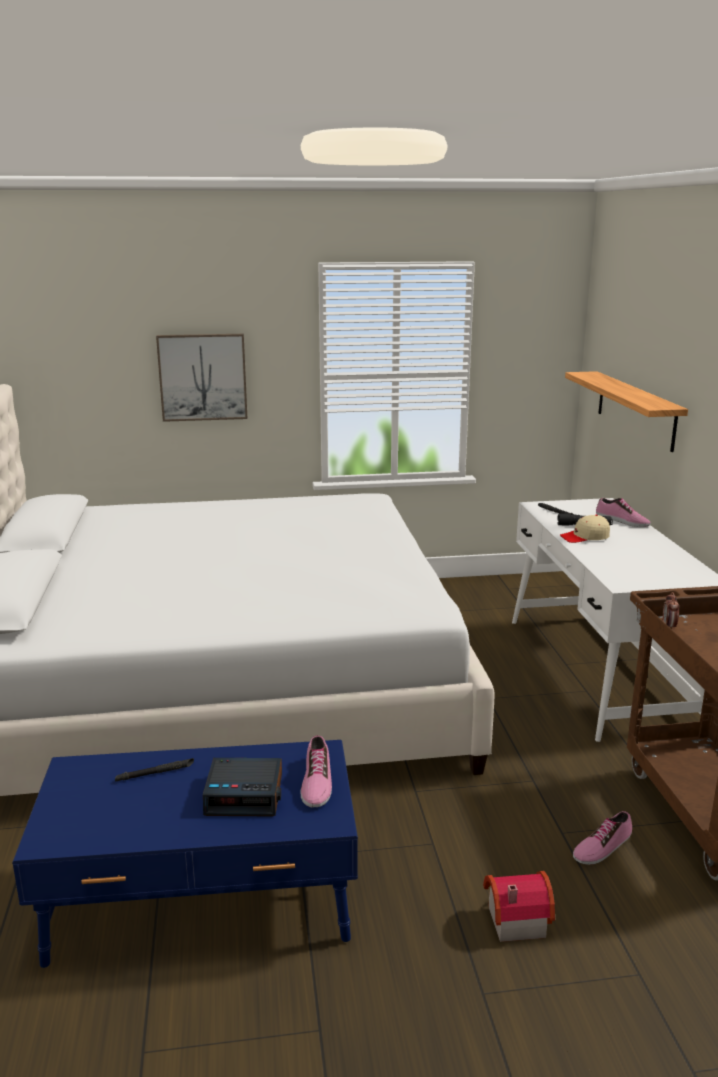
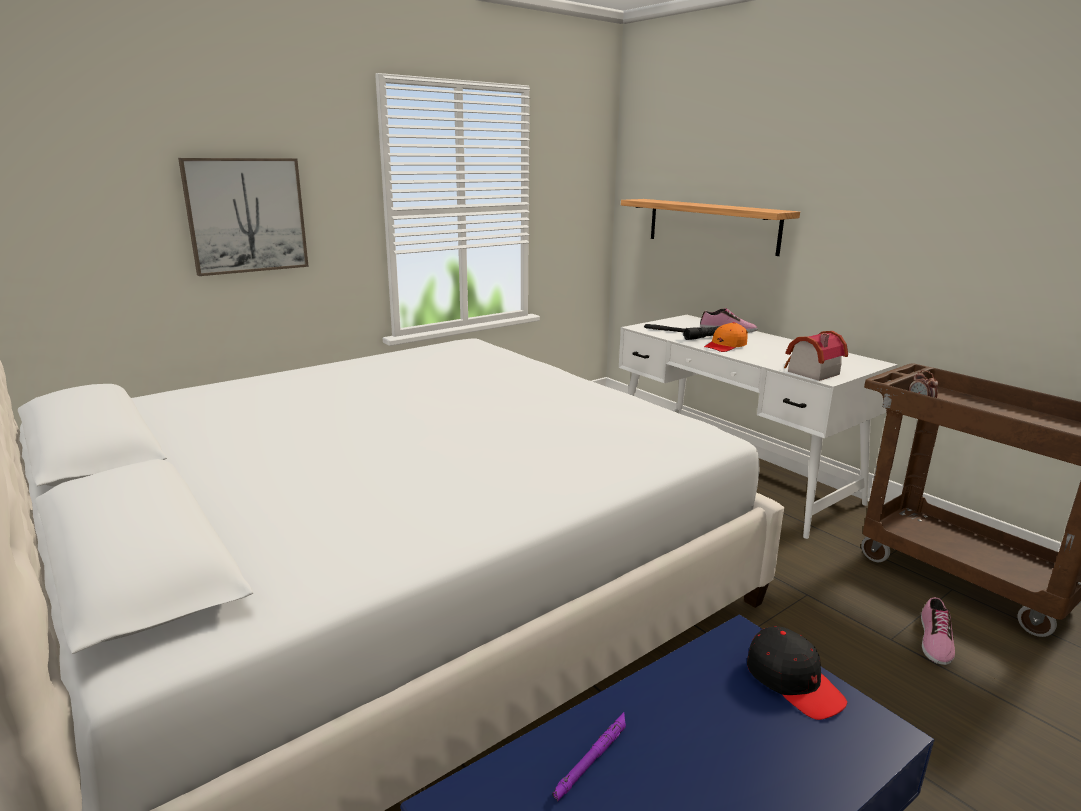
camera: 30 degrees left, 0 degrees up
black flashlight [115,758,194,781] -> purple flashlight [552,712,626,802]
alarm clock [203,758,282,817] -> none
shoe [301,735,332,808] -> black cap [747,626,847,720]
toy house [483,871,555,942] -> toy house moved to [784,331,848,381]
beige cap [560,515,610,543] -> orange cap [704,322,748,352]

